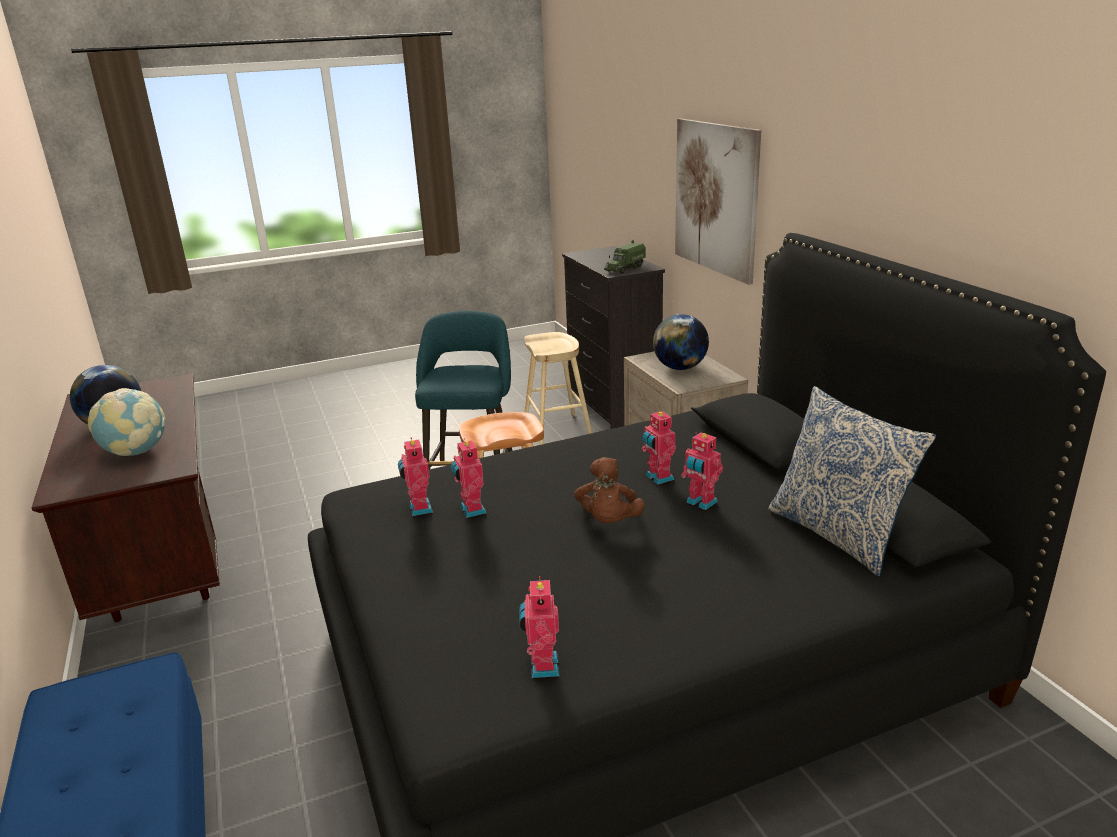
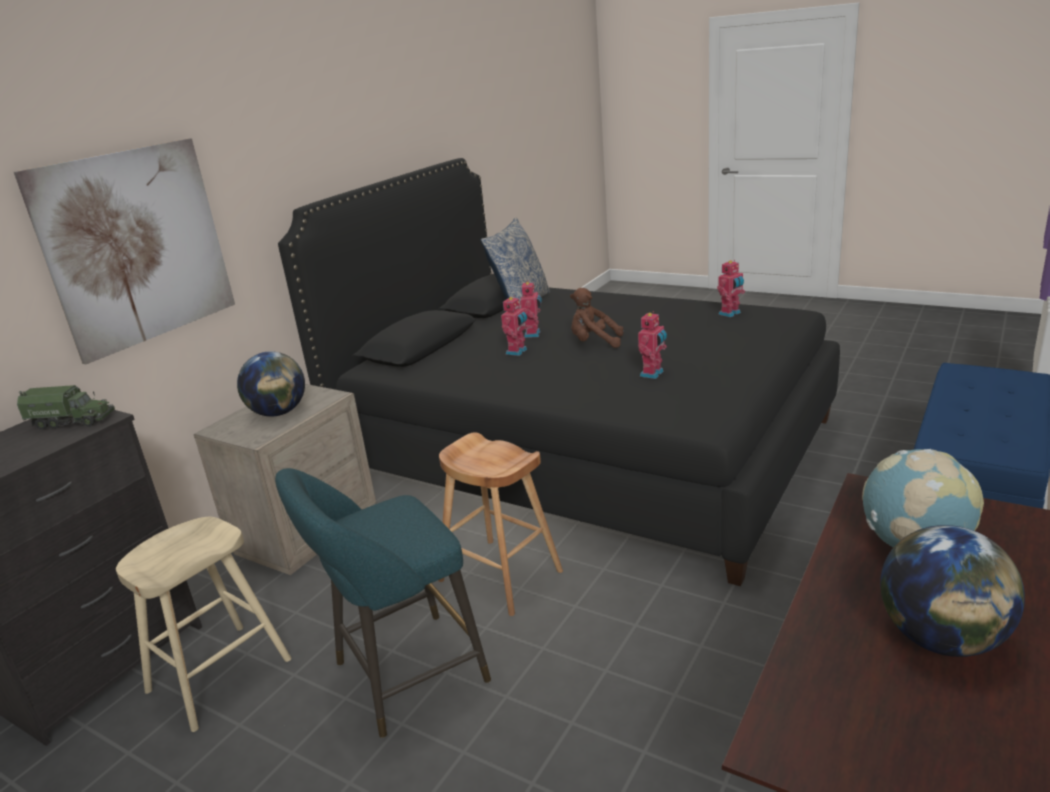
camera: 125 degrees left, 0 degrees up
toy robot [398,437,433,516] -> none
brown plush toy [574,457,645,523] -> brown plush toy turned 135 degrees counterclockwise [570,288,624,348]

